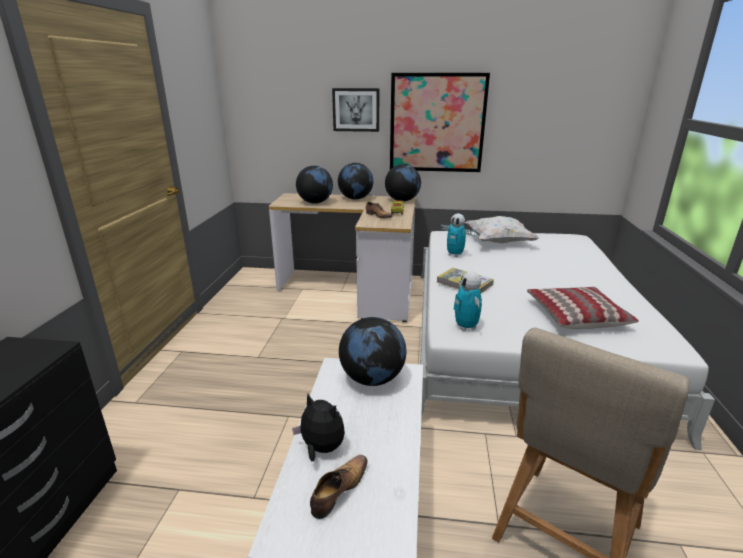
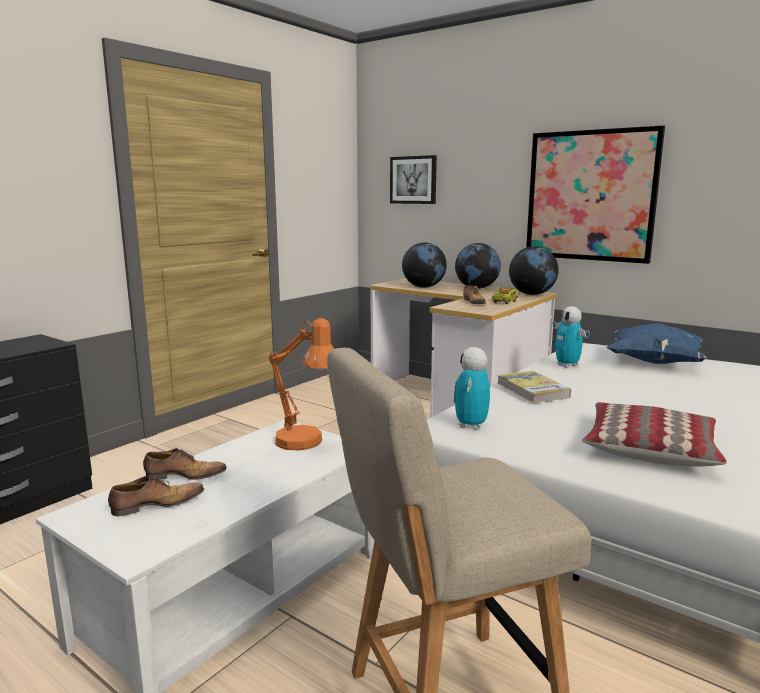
camera: 30 degrees right, 10 degrees down
plush toy [292,394,345,462] -> shoe [143,448,227,480]
picture [332,88,379,132] -> picture moved to [390,155,437,204]
globe [339,317,406,386] -> orange table lamp [268,318,334,450]
white pillow [465,216,539,243] -> blue pillow [606,323,707,364]

